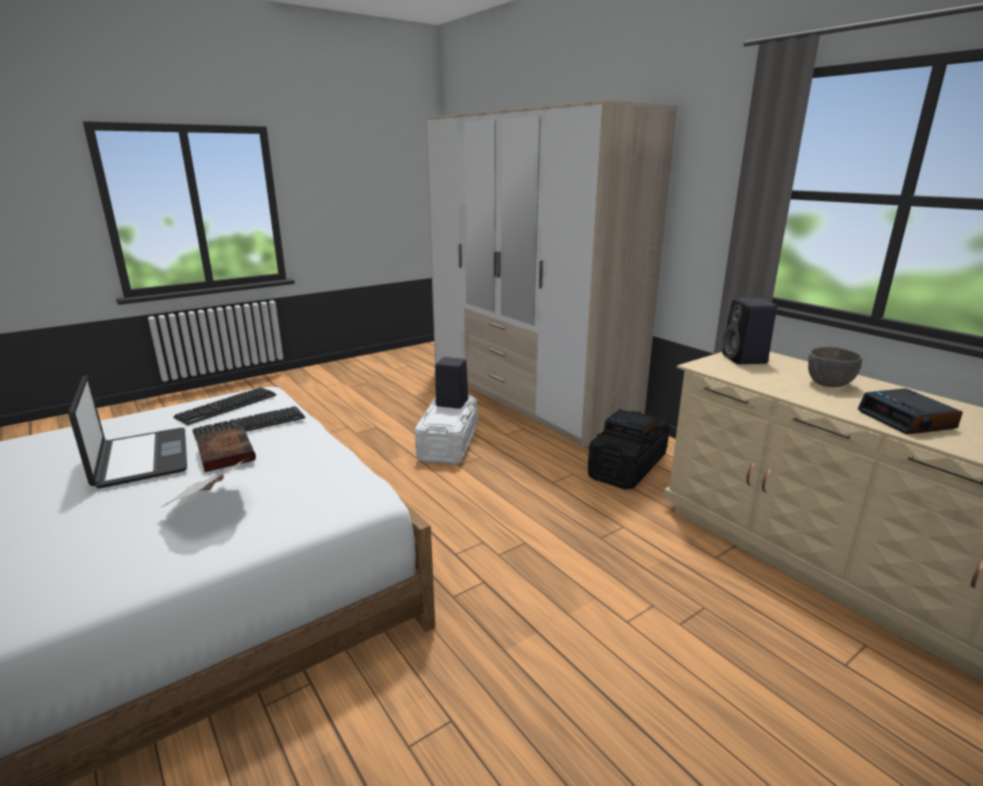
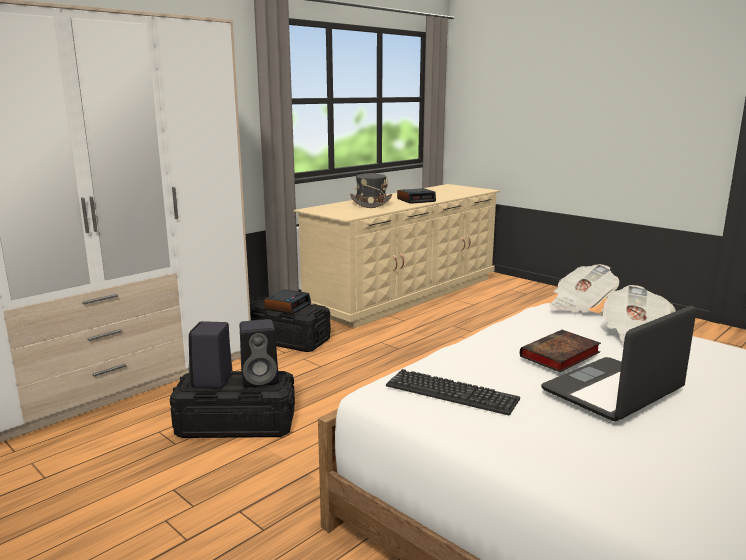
camera: 100 degrees left, 5 degrees down
keyboard [192,406,305,441] -> none
white storage box [415,395,478,464] -> black storage box [170,371,295,438]
black speaker [722,298,777,364] -> black speaker moved to [240,319,279,388]
grey bowl [808,346,862,387] -> grey hat [350,174,392,208]
none -> newspaper [550,264,619,312]

